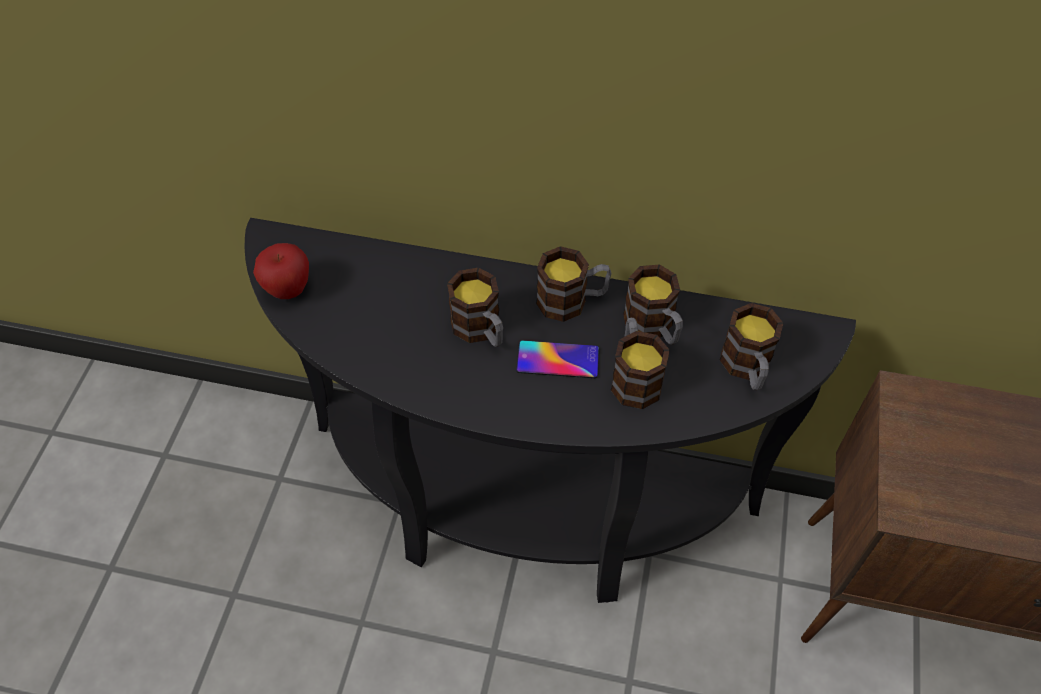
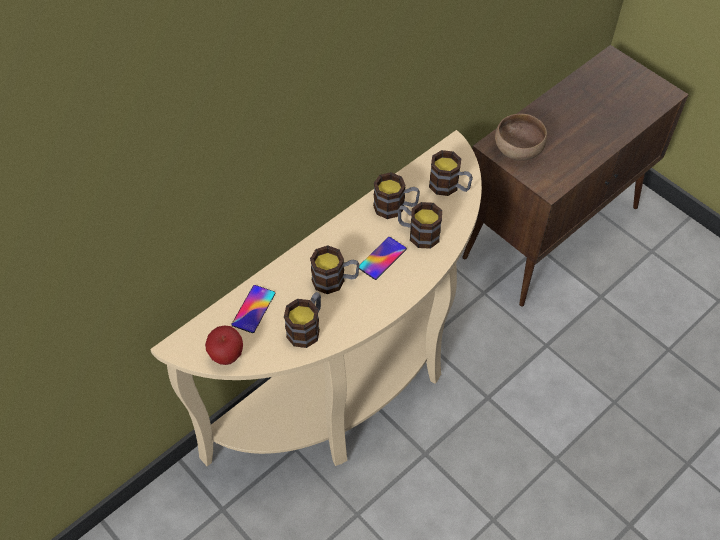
camera: 55 degrees left, 0 degrees up
black console table [245,218,856,603] -> beige console table [150,130,482,466]
mug [536,246,611,322] -> mug moved to [284,292,321,348]
none -> phone [231,285,275,333]
none -> brown bowl [495,114,547,160]

